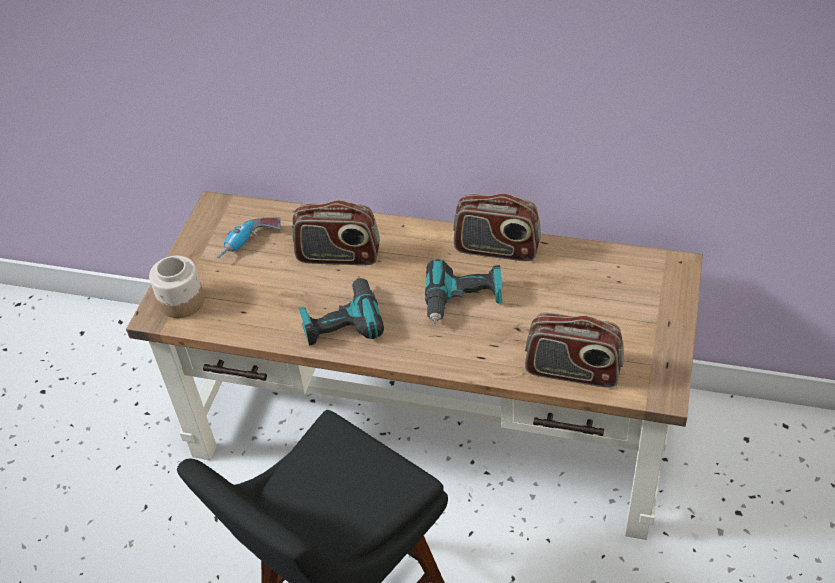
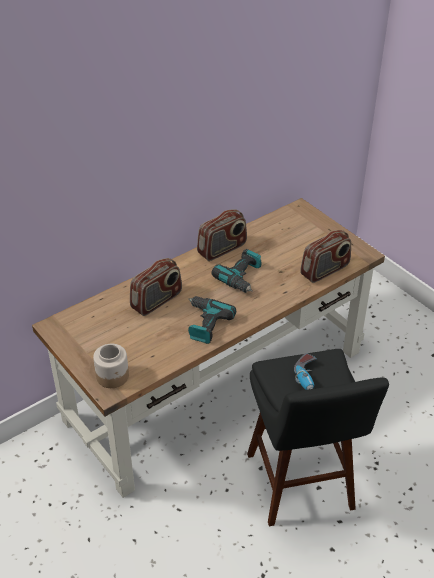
camera: 55 degrees left, 5 degrees down
power drill [217,217,281,259] -> power drill moved to [294,353,317,390]

